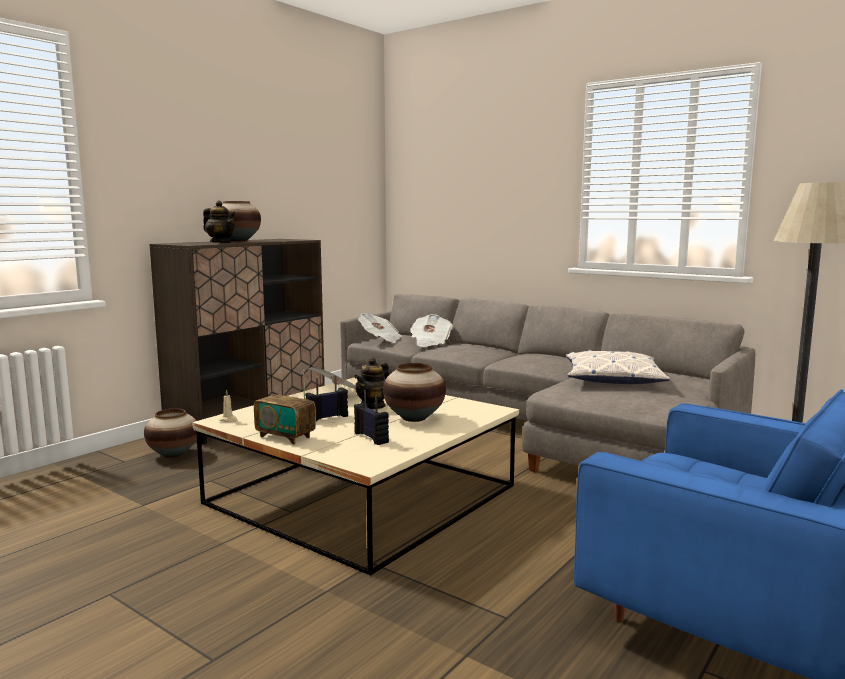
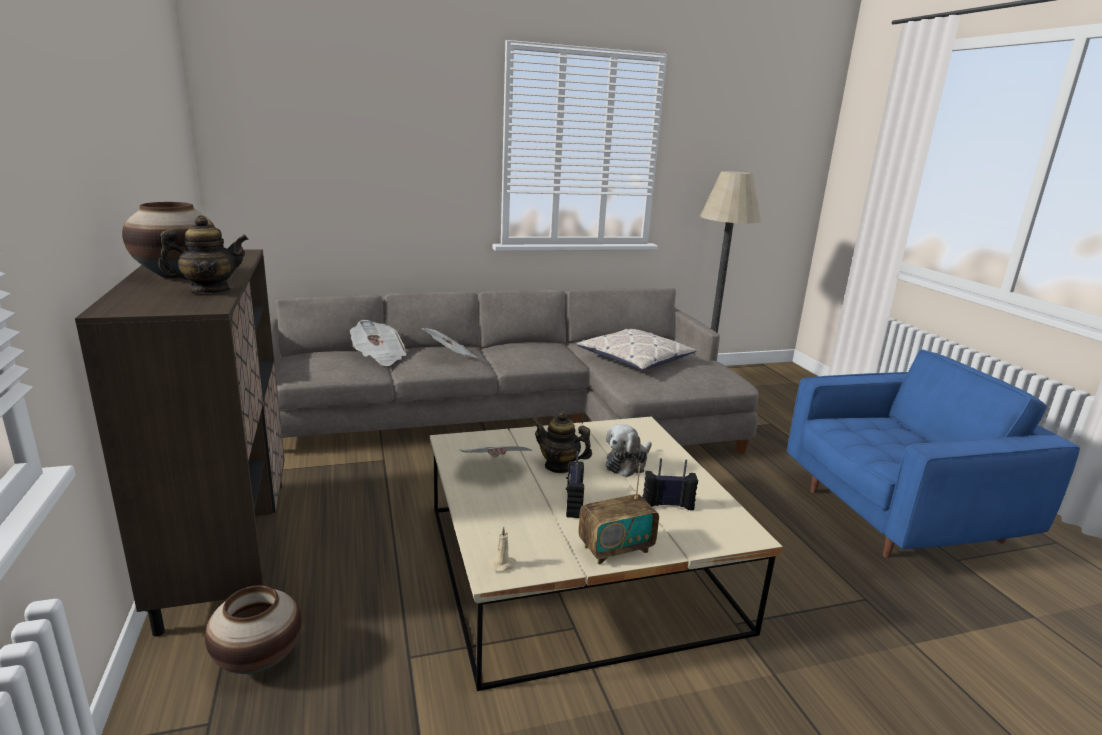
camera: 55 degrees left, 10 degrees up
teapot [354,357,389,409] -> teapot turned 135 degrees clockwise [533,412,592,473]
newspaper [358,313,402,343] -> newspaper moved to [421,328,479,358]
vase [383,363,446,422] -> plush toy [606,424,652,477]

